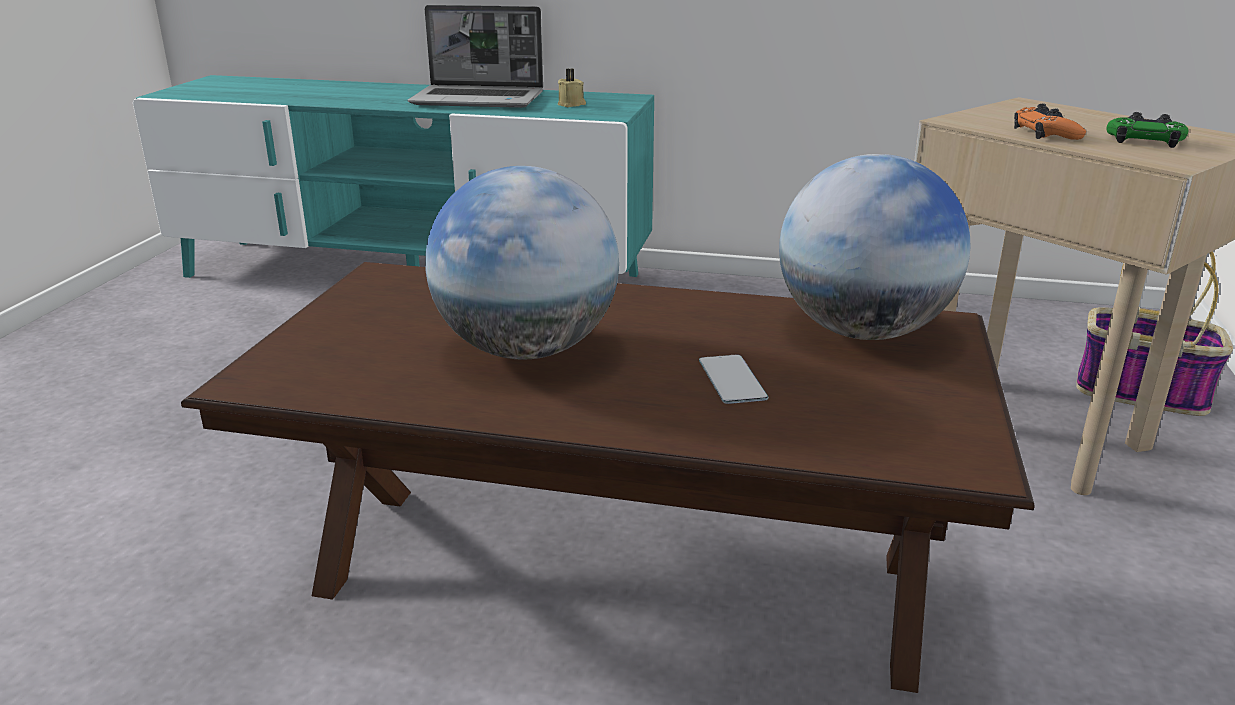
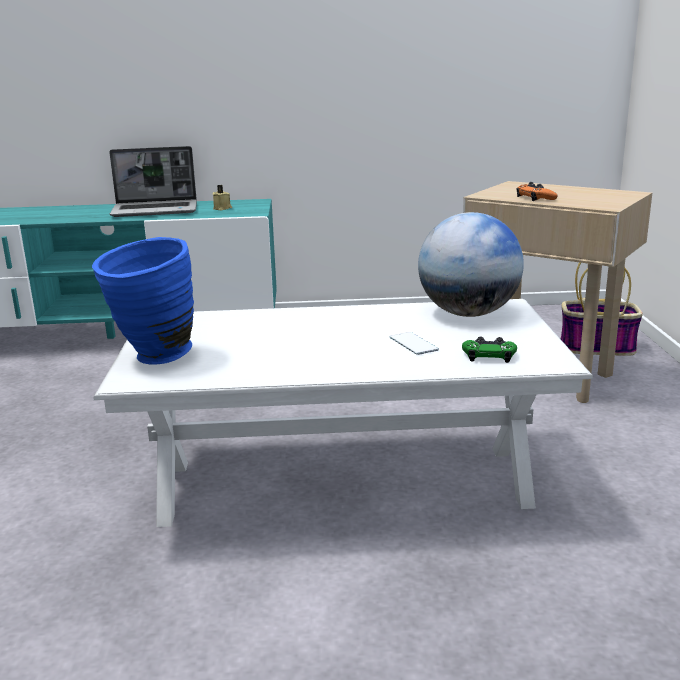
camera: 15 degrees left, 5 degrees down
brown coffee table [181,262,1035,693] -> white coffee table [94,299,593,527]
globe [425,166,619,360] -> none
green game controller [1107,112,1188,148] -> green game controller moved to [462,336,517,363]
none -> blue vase [92,237,194,365]

